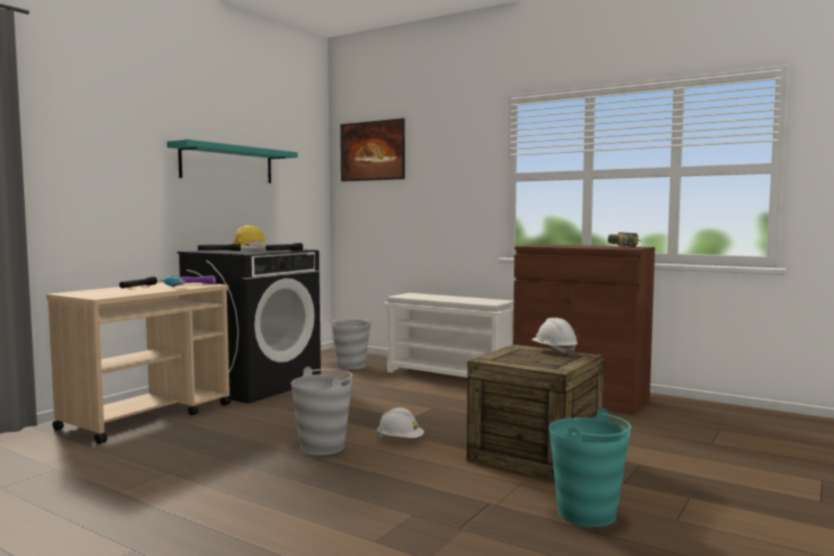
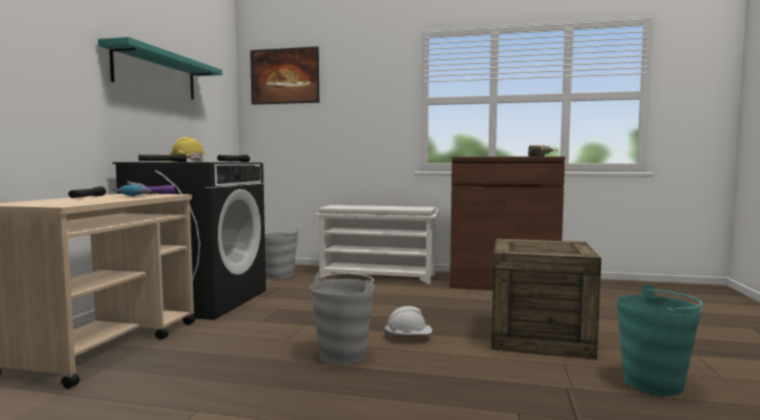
camera: 20 degrees left, 0 degrees up
white hard hat [531,318,578,356] -> none

